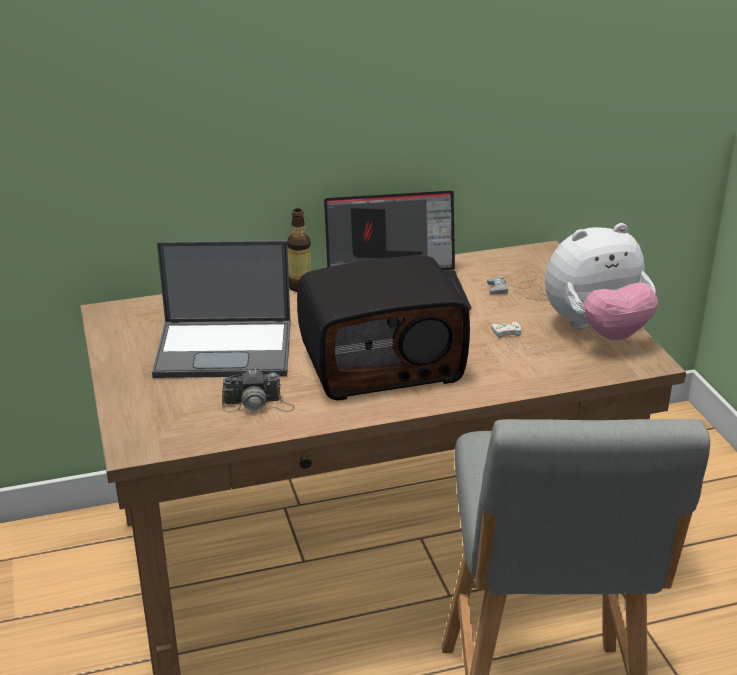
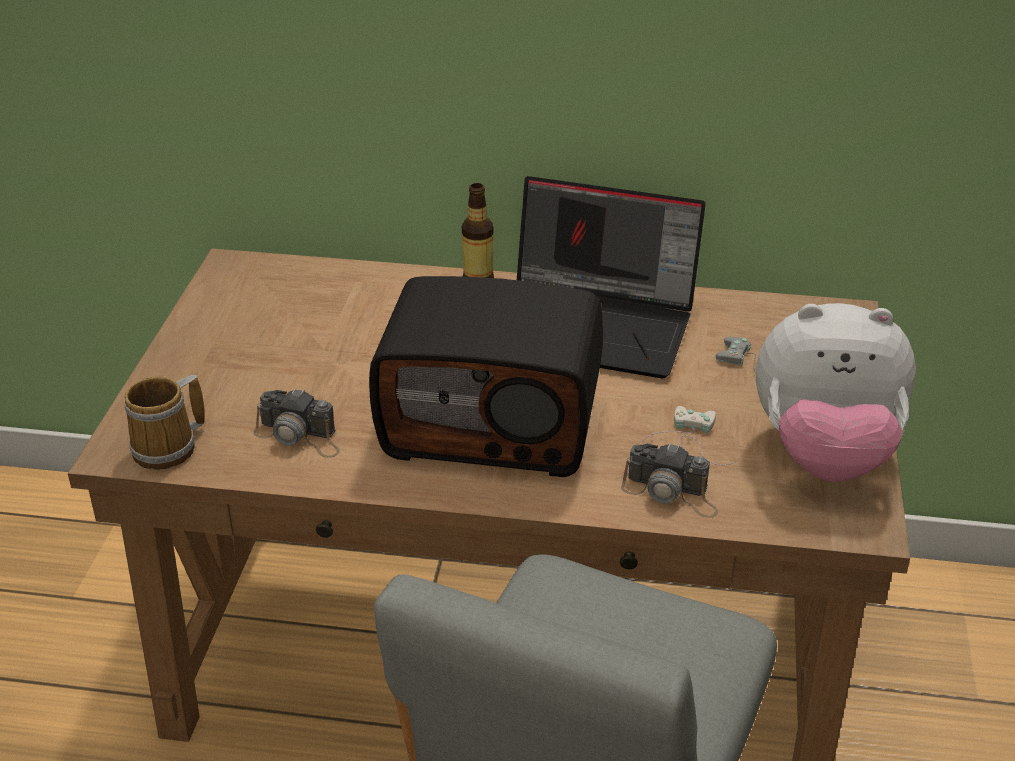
camera: 25 degrees right, 5 degrees up
laptop [152,240,291,378] -> none
none -> mug [124,375,205,470]
none -> camera [621,443,718,518]

